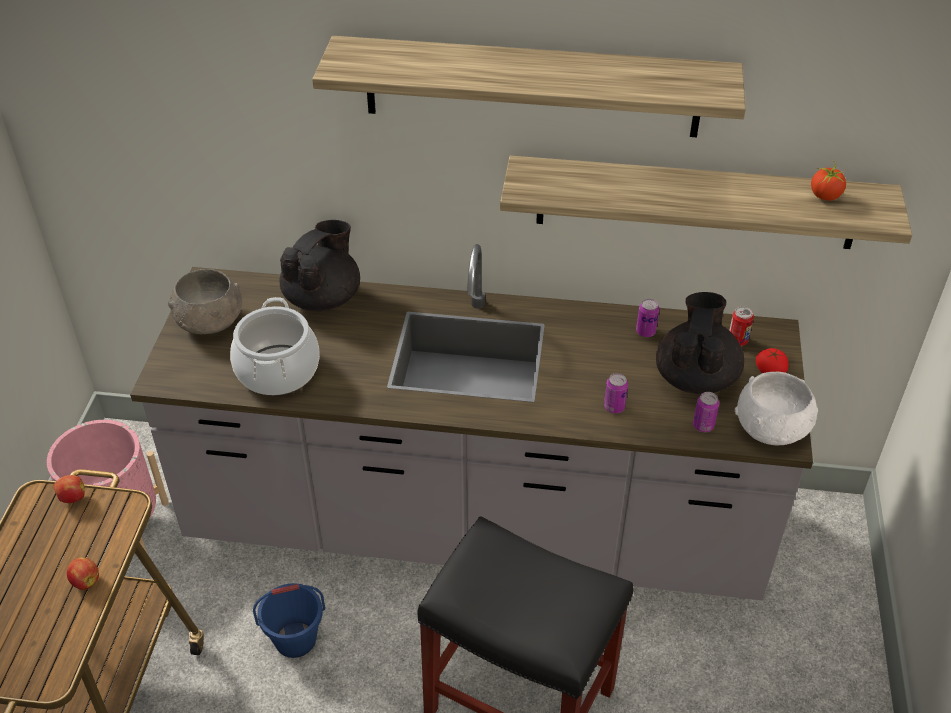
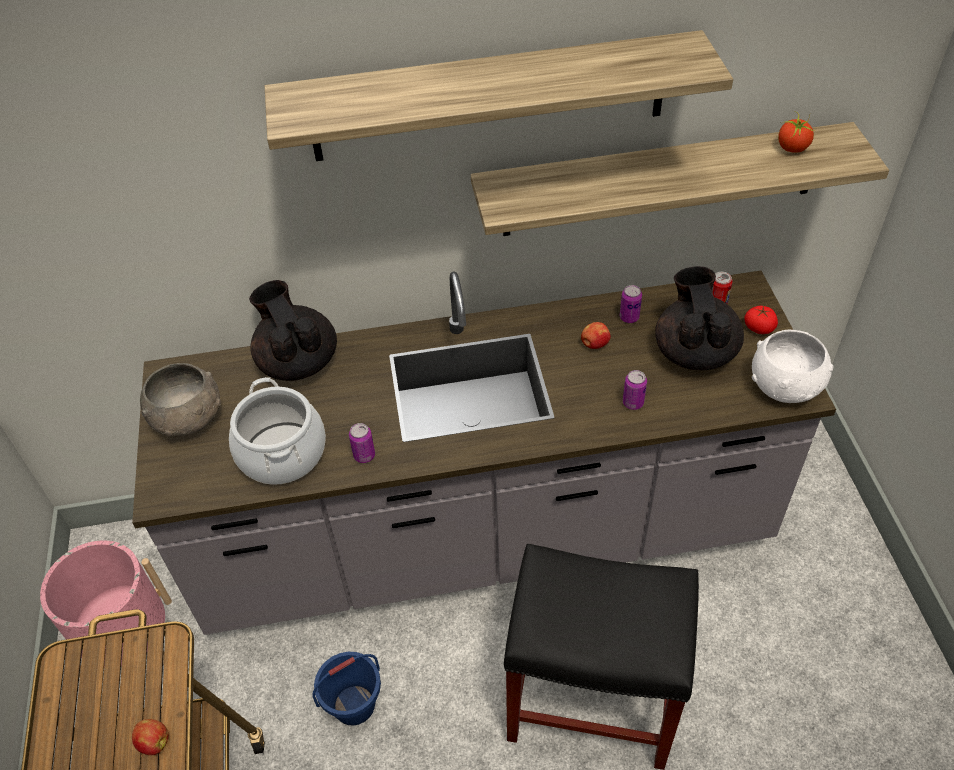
camera: 15 degrees left, 5 degrees up
apple [53,475,85,503] -> apple moved to [581,322,611,349]
black teapot [280,220,360,311] -> black teapot turned 45 degrees counterclockwise [249,280,337,381]
can [693,392,719,432] -> can moved to [349,423,375,463]

